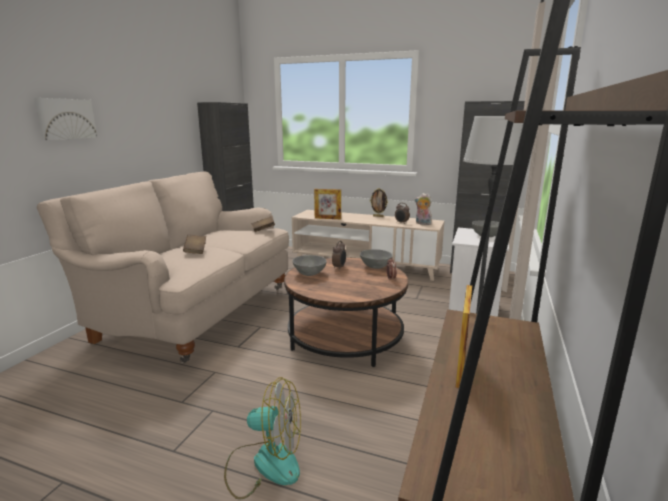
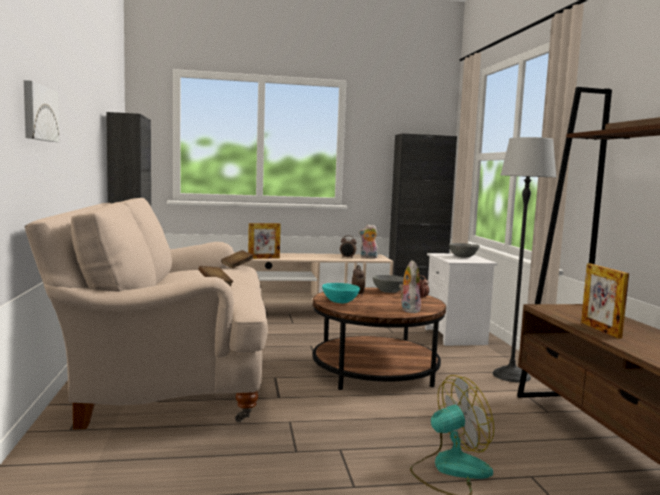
camera: 30 degrees left, 10 degrees down
grey bowl [292,255,327,276] -> turquoise bowl [322,283,360,303]
picture frame [370,188,388,217] -> none
none -> plush toy [399,260,421,313]

